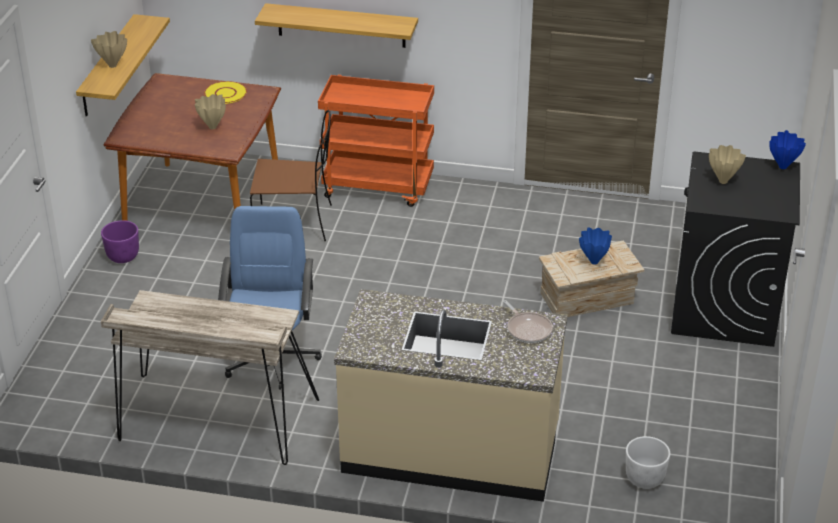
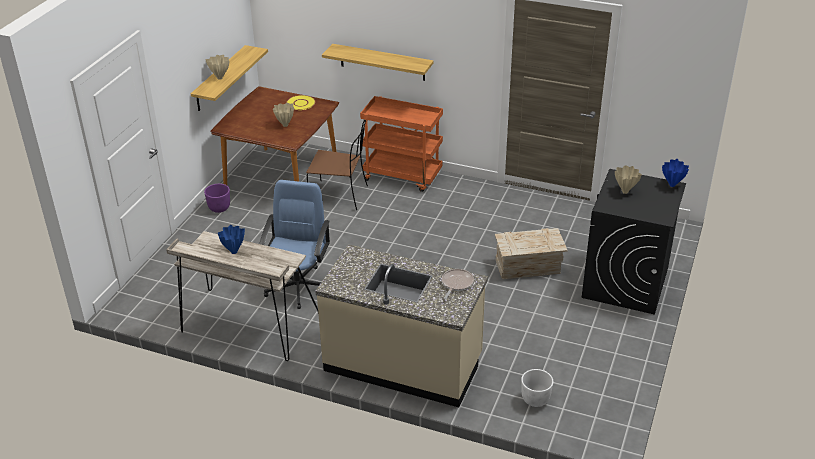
camera: 10 degrees right, 0 degrees up
frying pan [503,300,553,343] -> frying pan turned 135 degrees counterclockwise [442,269,474,299]
blue vase [579,228,612,265] -> blue vase moved to [218,225,245,254]

